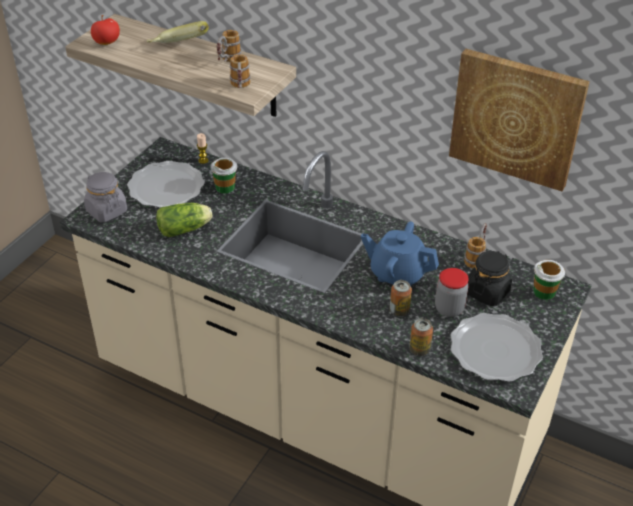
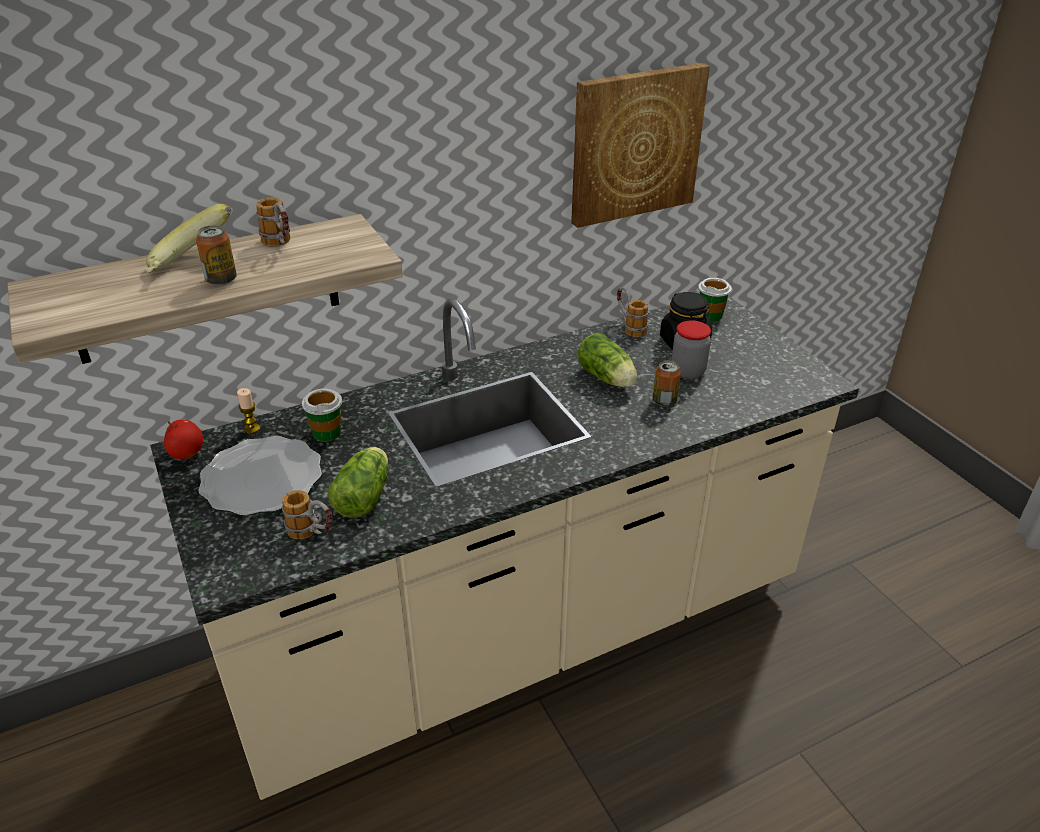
camera: 55 degrees left, 5 degrees down
grey jar [84,172,127,222] -> none
apple [91,15,120,45] -> apple moved to [164,419,203,459]
mug [230,54,251,88] -> mug moved to [282,490,333,540]
blue teapot [361,222,439,286] -> lettuce [578,334,637,387]
can [409,318,433,356] -> can moved to [196,225,237,285]
plate [450,313,543,382] -> none

